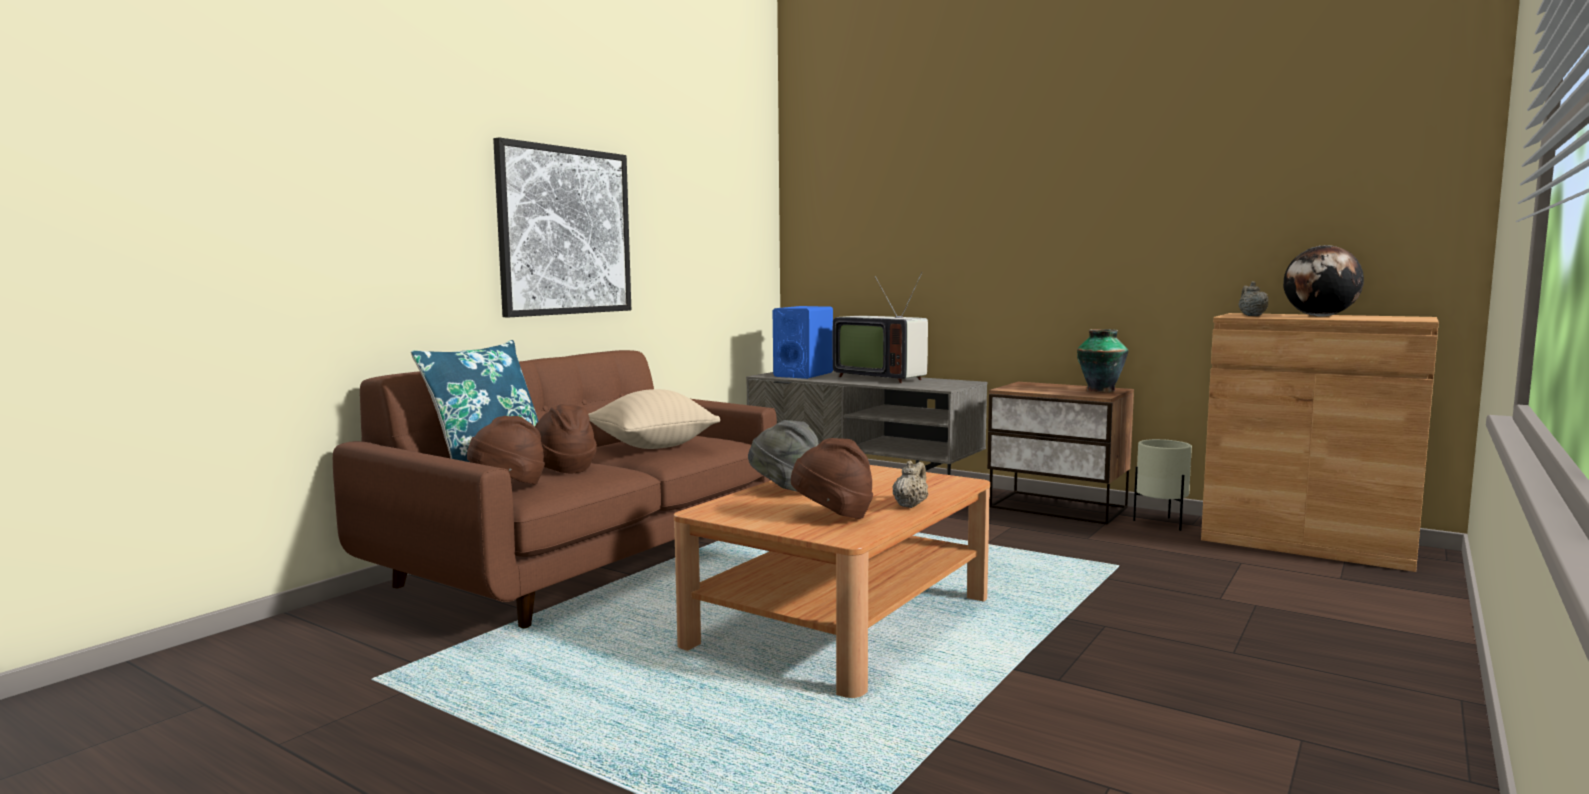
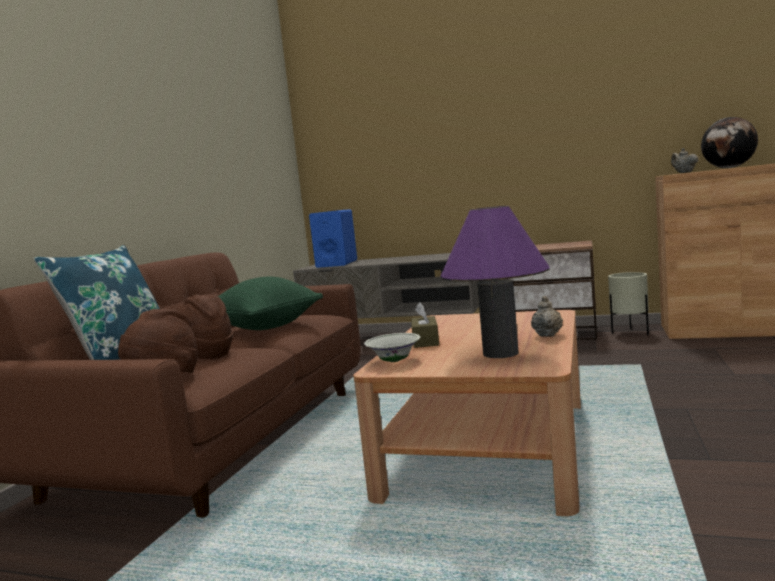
camera: 15 degrees left, 0 degrees up
picture [493,137,631,317] -> none
beige pillow [588,389,720,449] -> green pillow [218,277,323,330]
grey hat [748,420,819,492] -> brown tissue box [411,302,439,348]
brown hat [791,438,873,519] -> purple table lamp [440,206,550,358]
television [833,272,928,383] -> none
vase [1077,329,1129,392] -> none
none -> white bowl [364,333,420,362]

